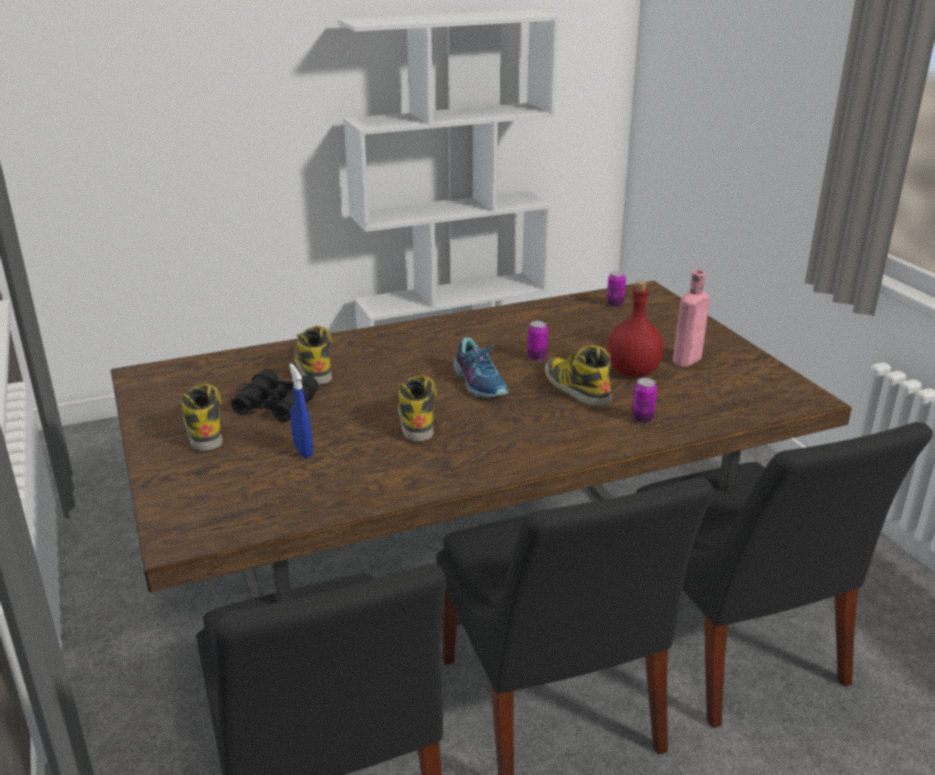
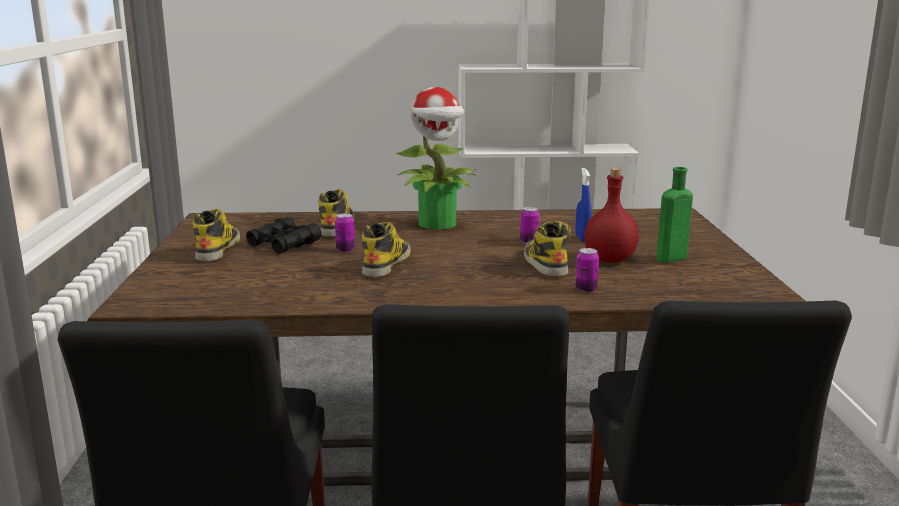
camera: 20 degrees right, 10 degrees down
blue spray bottle [289,363,313,458] -> blue spray bottle moved to [575,168,591,242]
shoe [453,337,508,398] -> none
can [606,271,626,307] -> can moved to [335,213,355,252]
pink bottle [673,270,710,367] -> green bottle [656,167,693,263]
none -> potted plant [396,87,476,229]

